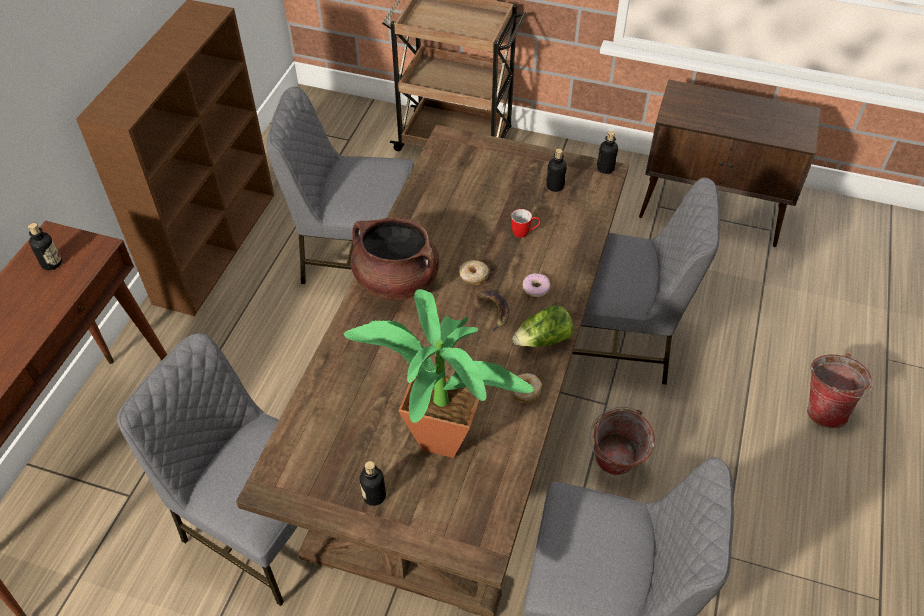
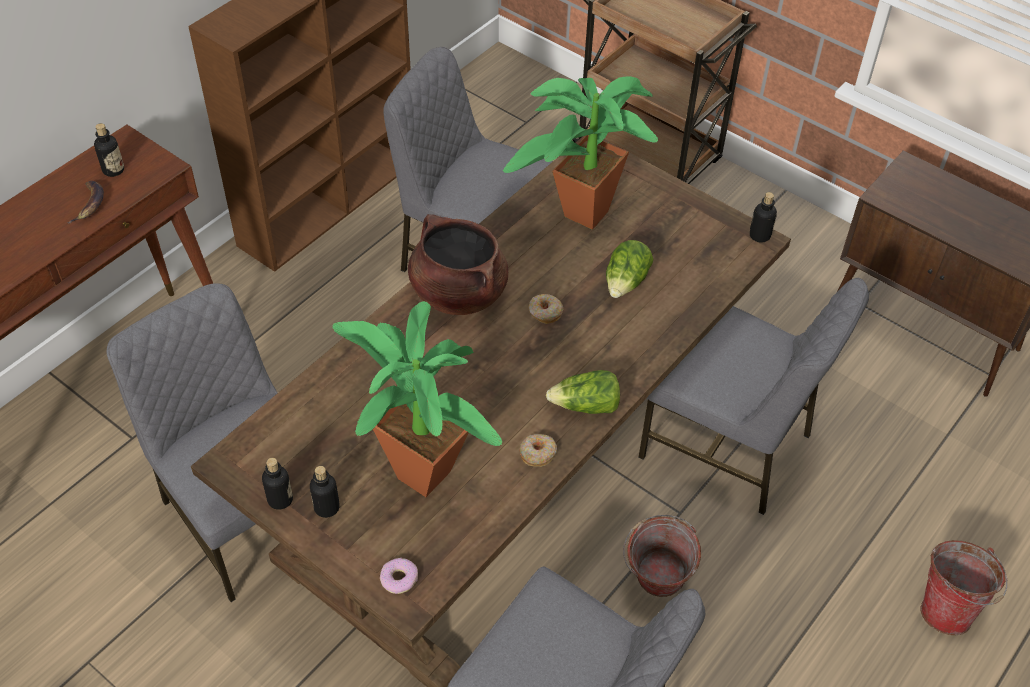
camera: 20 degrees right, 0 degrees up
banana [478,291,509,333] -> banana moved to [67,181,104,224]
mug [511,209,540,238] -> lettuce [606,240,653,298]
donut [523,273,550,297] -> donut moved to [380,558,418,594]
bottle [546,149,567,192] -> bottle moved to [262,458,293,510]
none -> potted plant [503,76,658,230]

